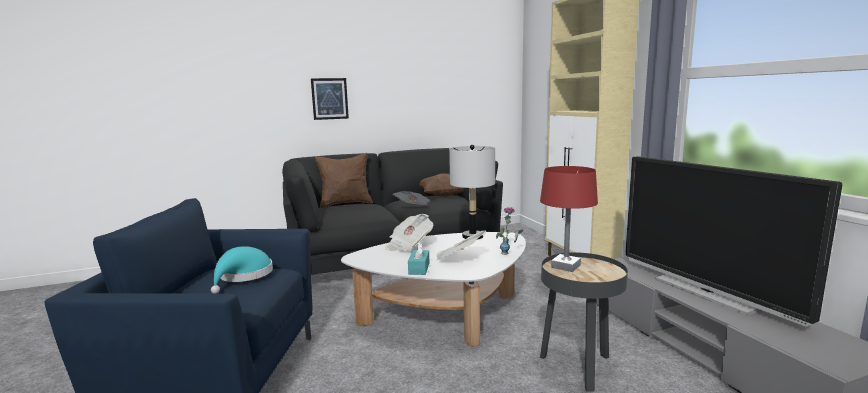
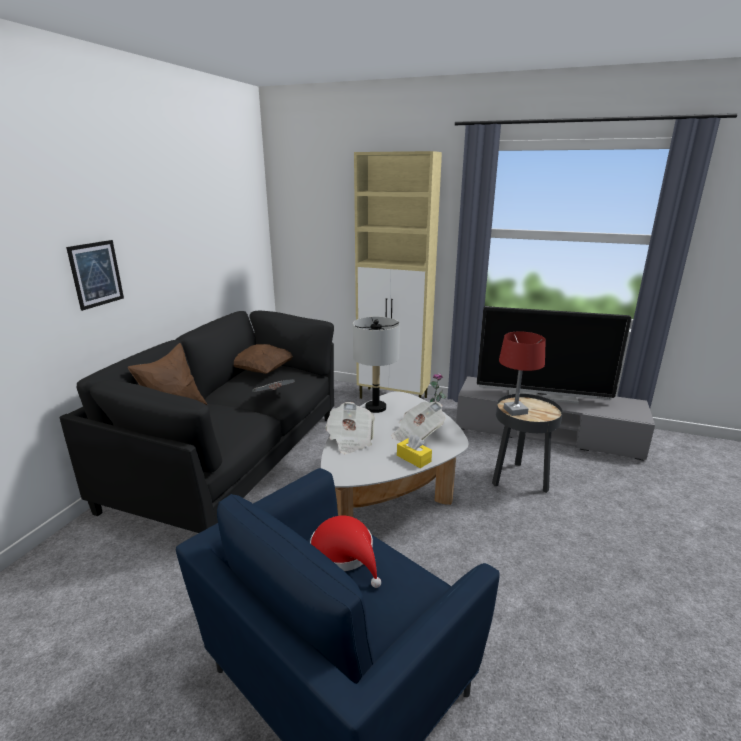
camera: 50 degrees left, 10 degrees up
turquoise hat [211,246,273,294] -> red hat [310,515,381,588]
turquoise tissue box [408,243,429,275] -> yellow tissue box [397,434,432,468]

